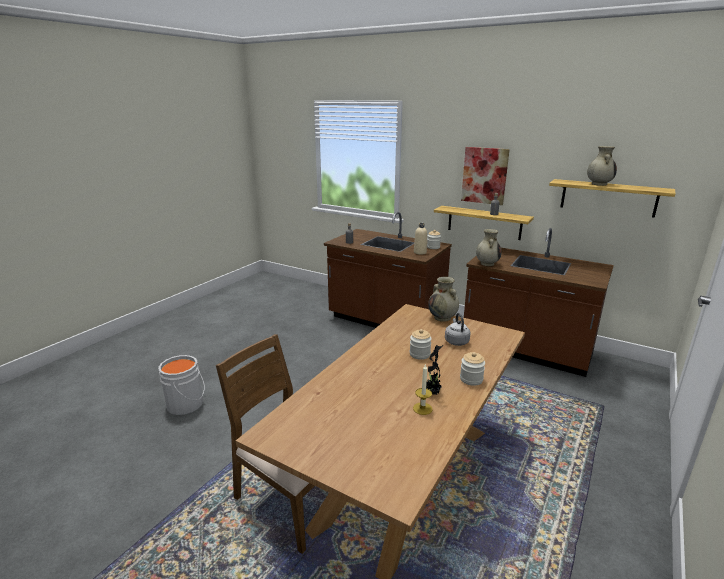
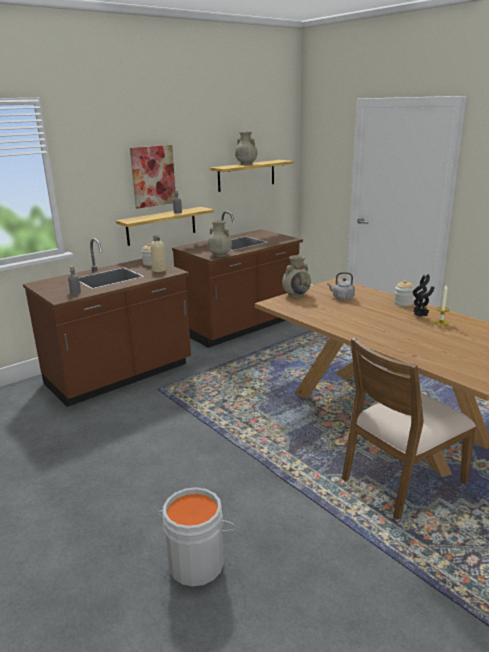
camera: 70 degrees left, 0 degrees up
jar [410,329,432,360] -> none

